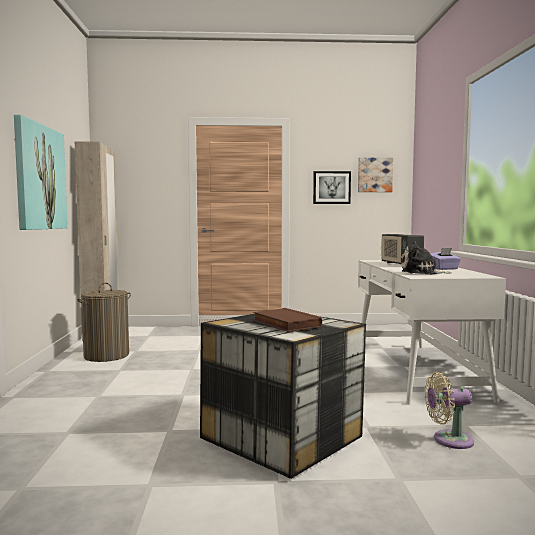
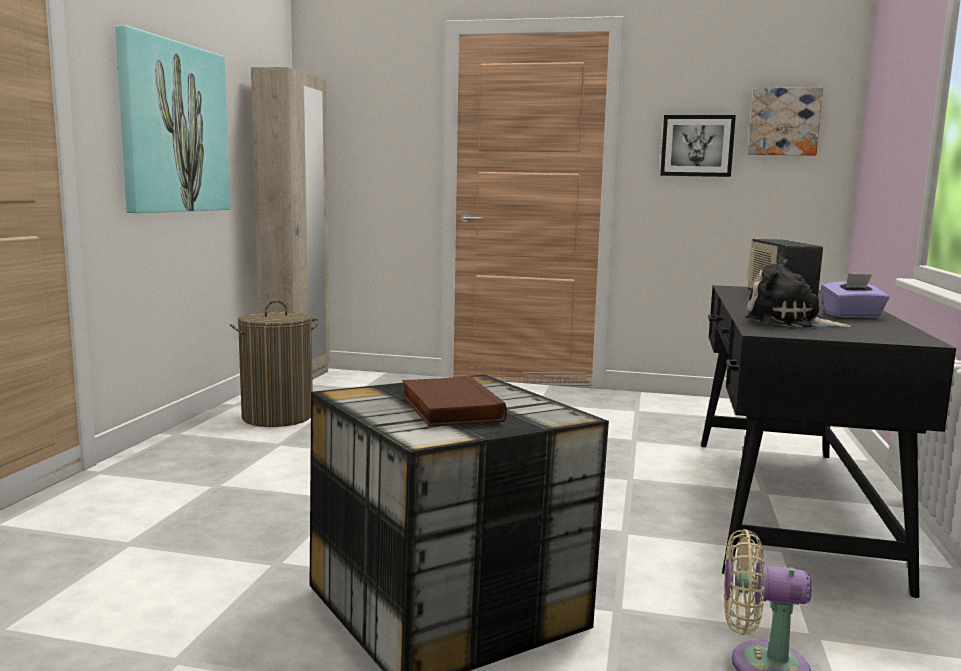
camera: 15 degrees right, 5 degrees up
white desk [358,260,506,405] -> black desk [701,285,956,598]

